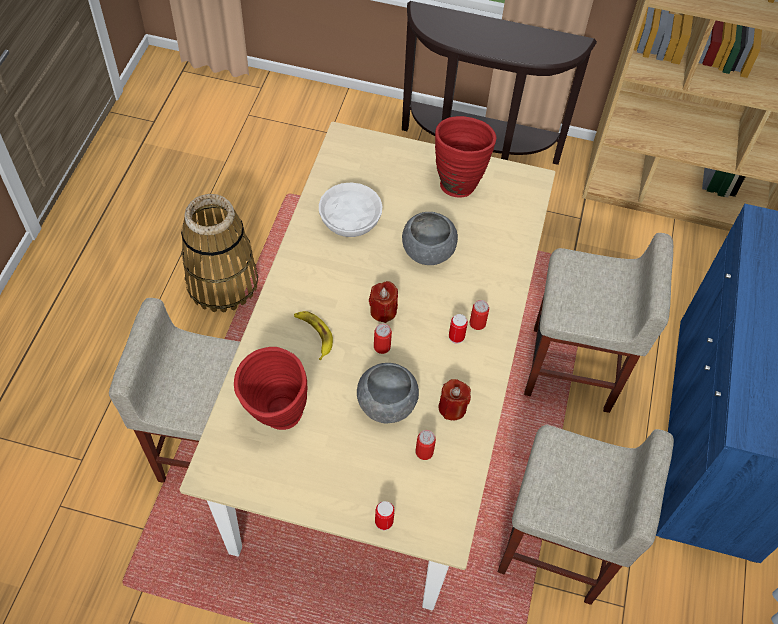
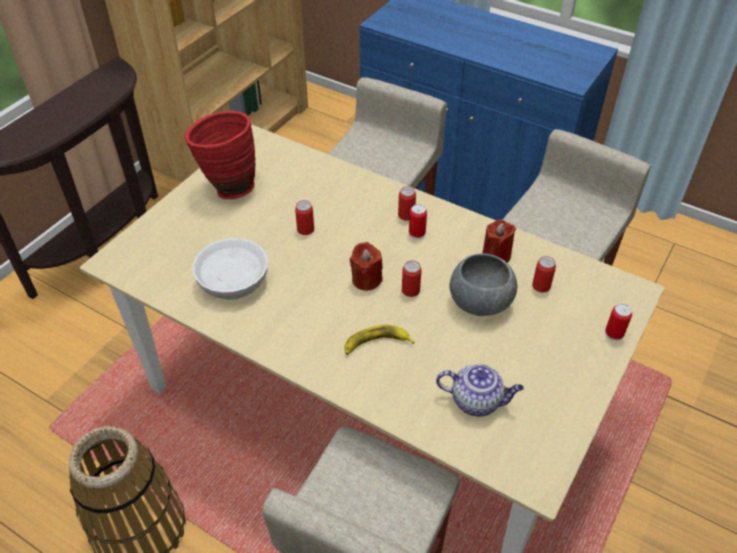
camera: 70 degrees left, 10 degrees down
red vase [234,347,308,430] -> teapot [436,364,524,416]
grey bowl [402,212,458,265] -> can [295,200,314,235]

